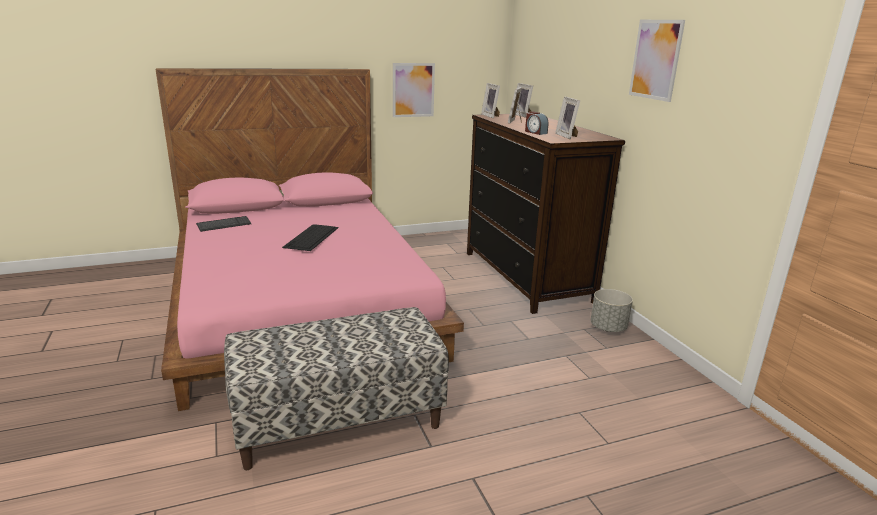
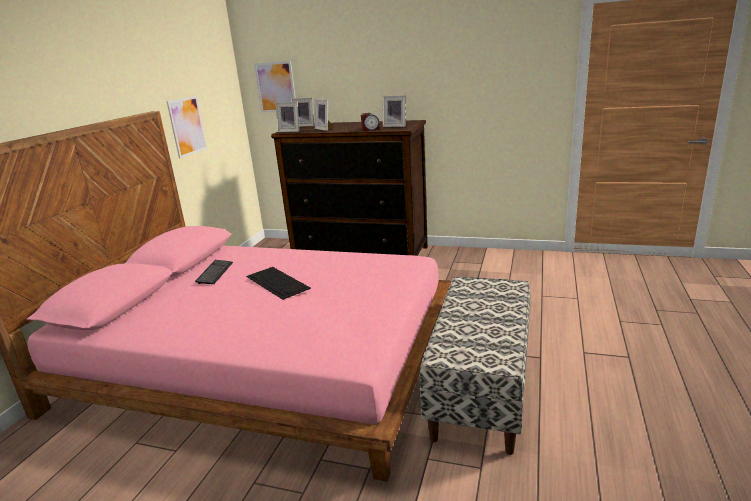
camera: 50 degrees left, 0 degrees up
keyboard [196,216,251,232] -> keyboard moved to [195,260,233,284]
grey planter [591,289,633,332] -> none
picture [629,20,685,102] -> picture moved to [254,61,295,113]

